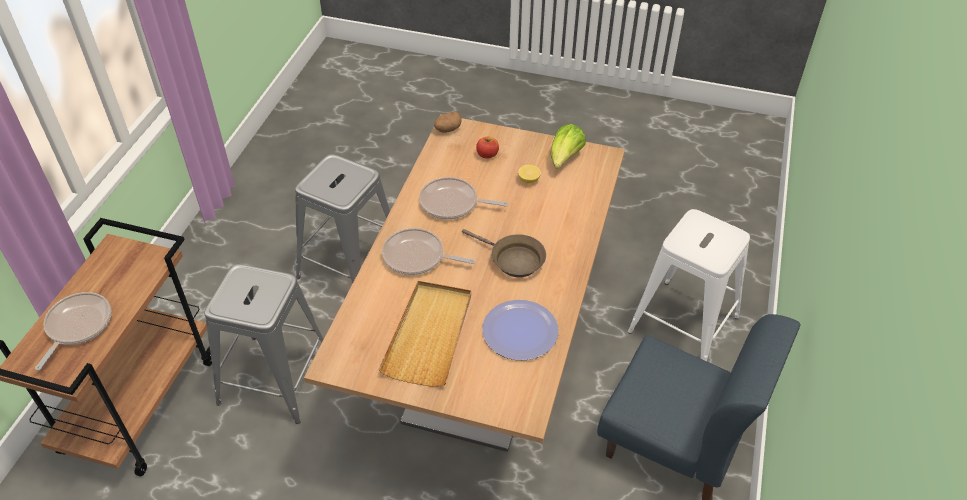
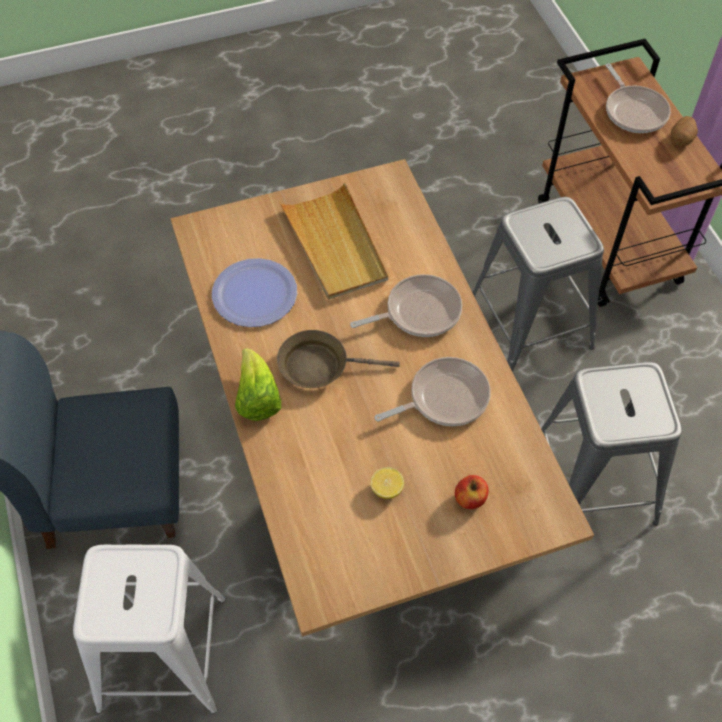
camera: 145 degrees right, 10 degrees up
potato [434,112,462,133] -> potato moved to [671,116,698,146]
lettuce [550,124,586,169] -> lettuce moved to [235,348,281,421]

